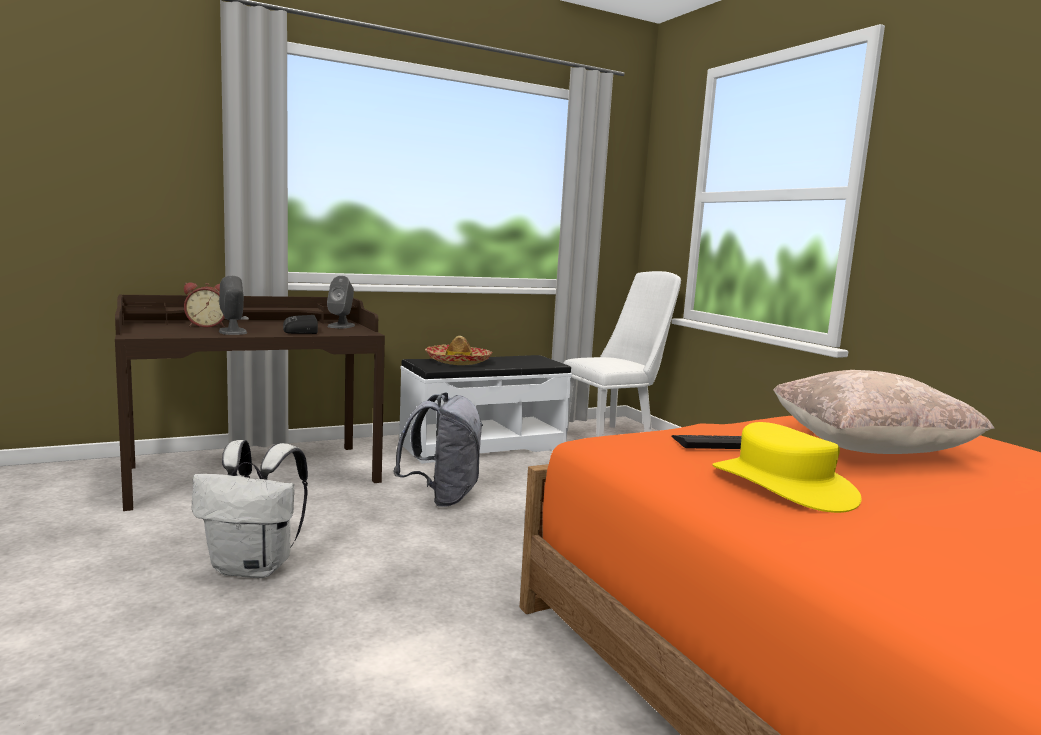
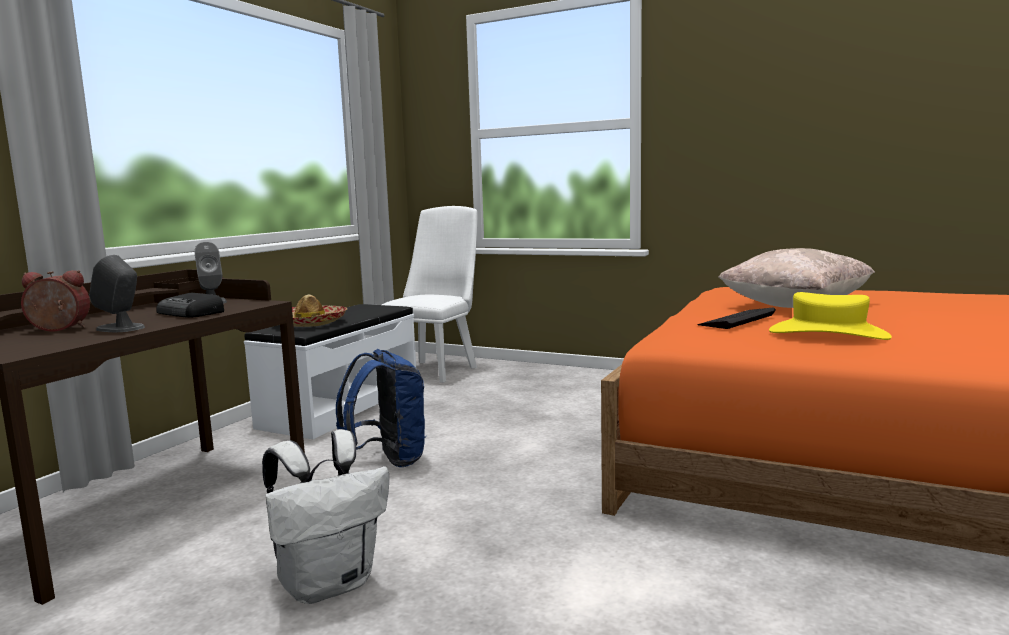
camera: 35 degrees left, 0 degrees up
alarm clock [184,282,225,327] -> alarm clock turned 135 degrees counterclockwise [21,270,90,332]
grey backpack [393,392,483,507] -> blue backpack [336,349,426,467]

